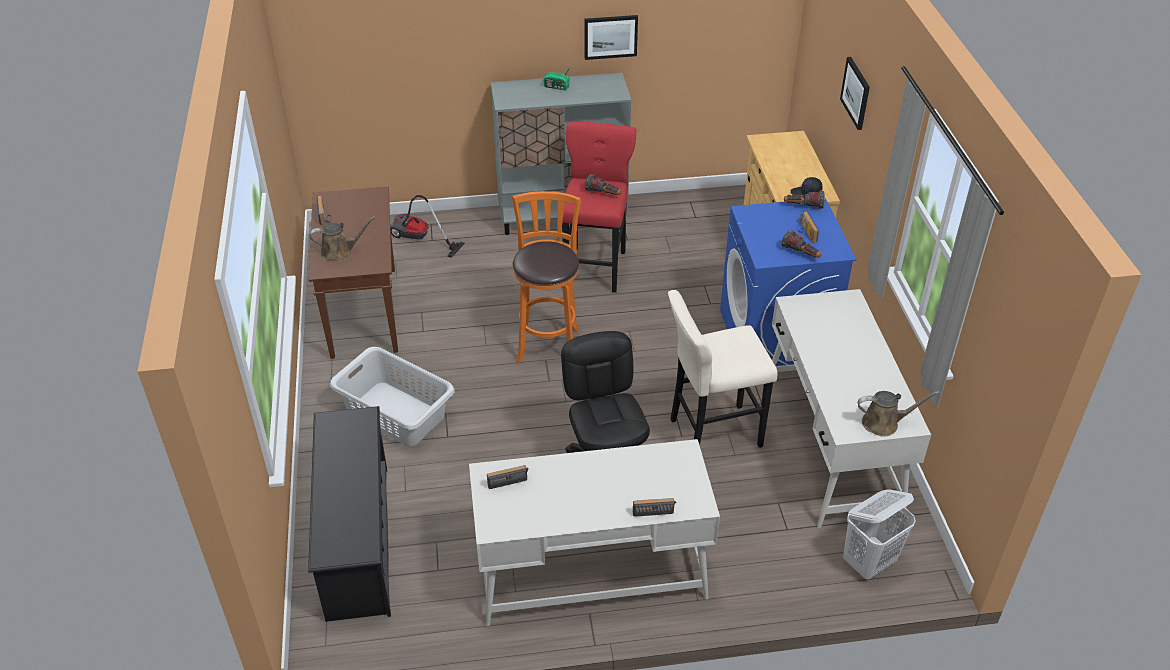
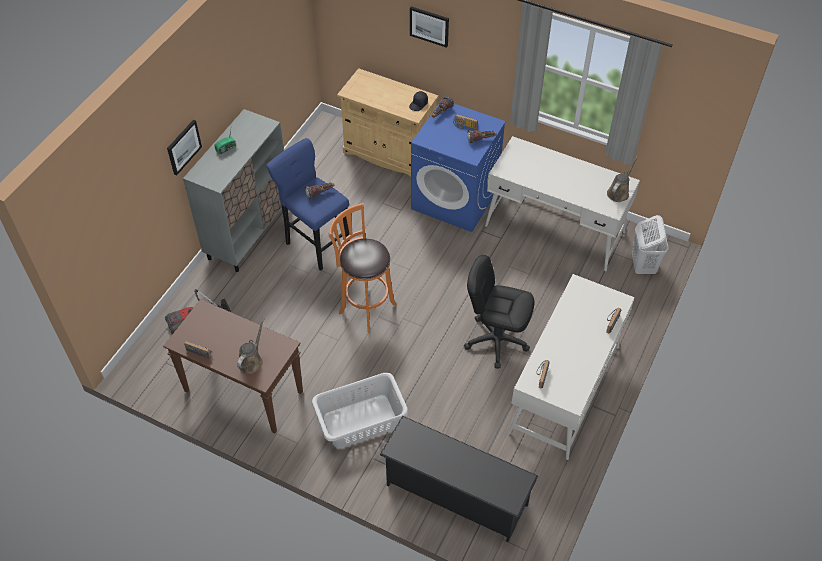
camera: 55 degrees left, 10 degrees up
red stool [562,121,636,293] -> blue stool [266,138,349,271]
picture [585,15,638,60] -> picture moved to [167,120,202,176]
beige stool [668,290,778,448] -> none

